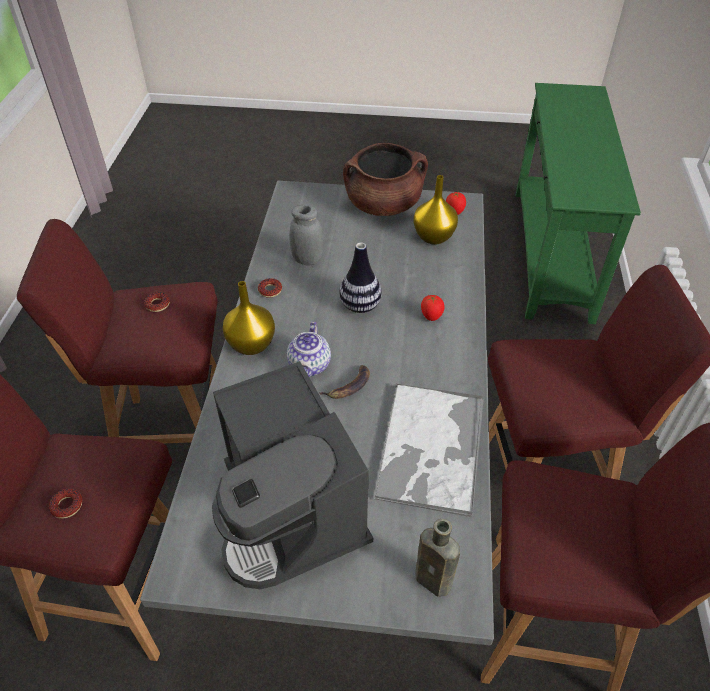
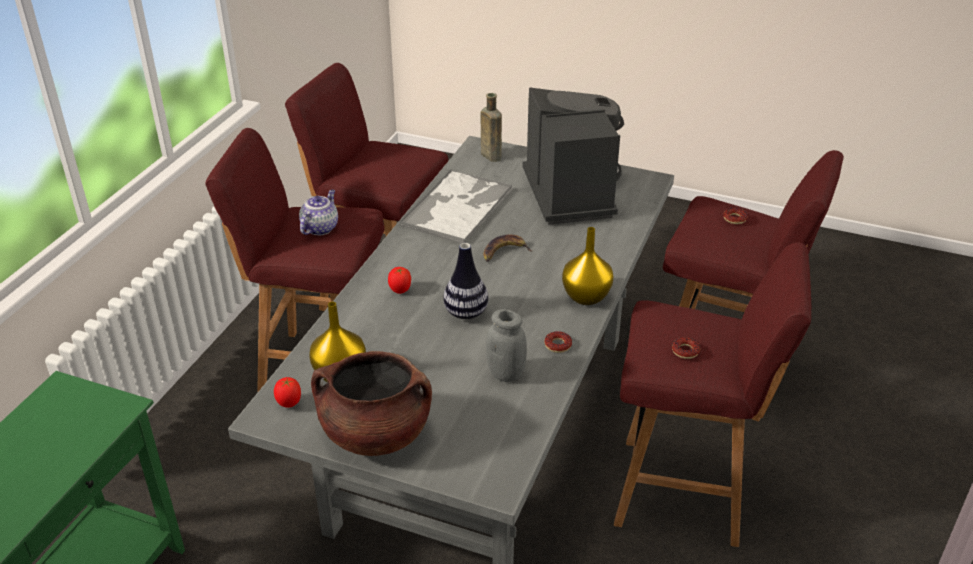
camera: 165 degrees left, 10 degrees down
teapot [287,322,331,378] -> teapot moved to [299,190,338,235]

